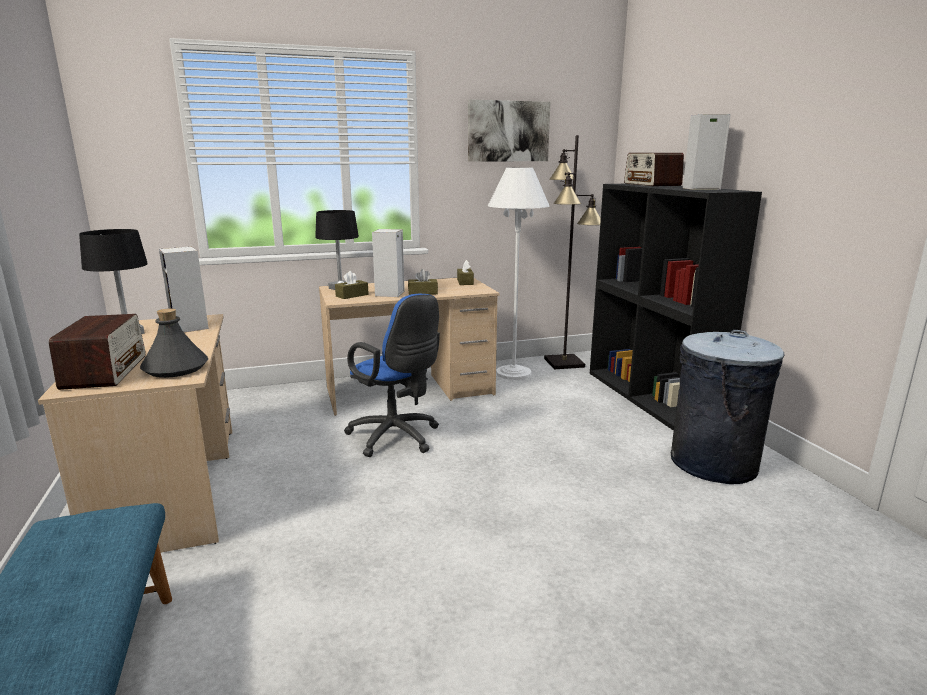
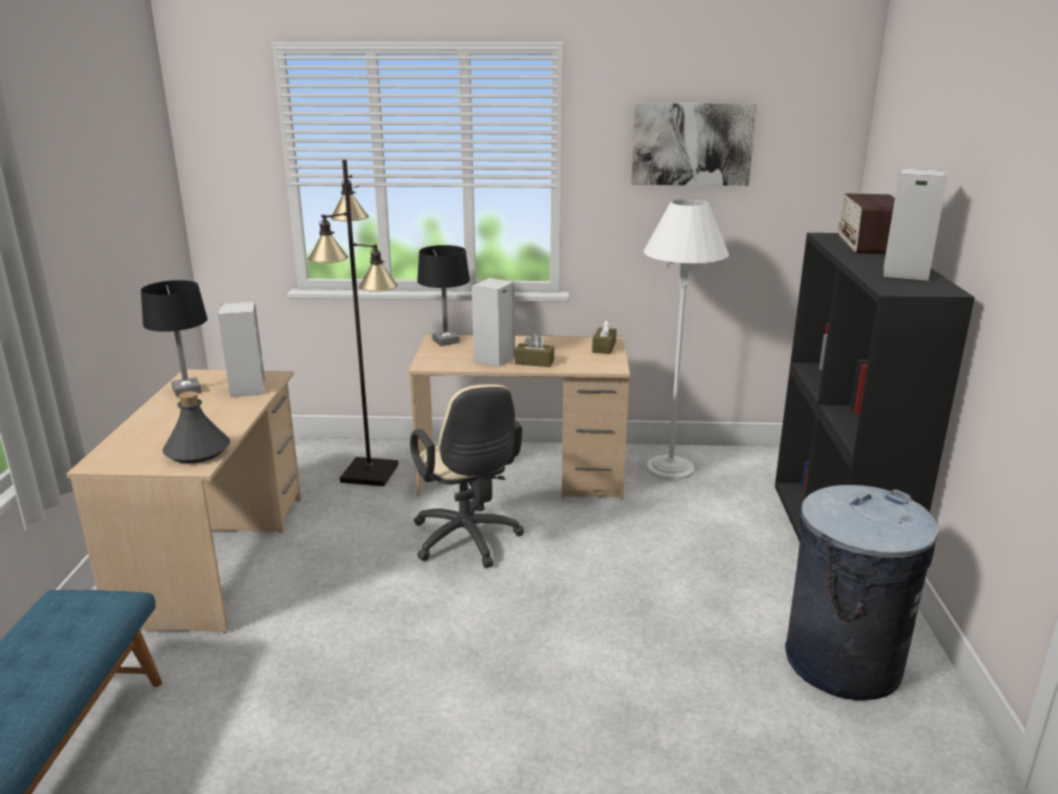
camera: 20 degrees right, 5 degrees up
radio [49,314,146,390] -> none
brown tissue box [335,271,369,299] -> none
blue office chair [344,294,440,457] -> beige office chair [410,384,524,568]
black floor lamp [544,135,601,369] -> black floor lamp moved to [308,159,399,486]

